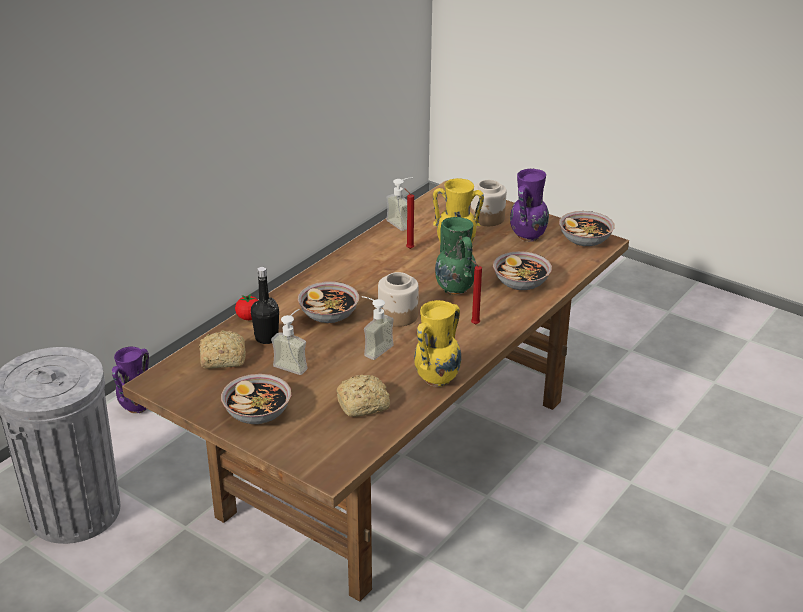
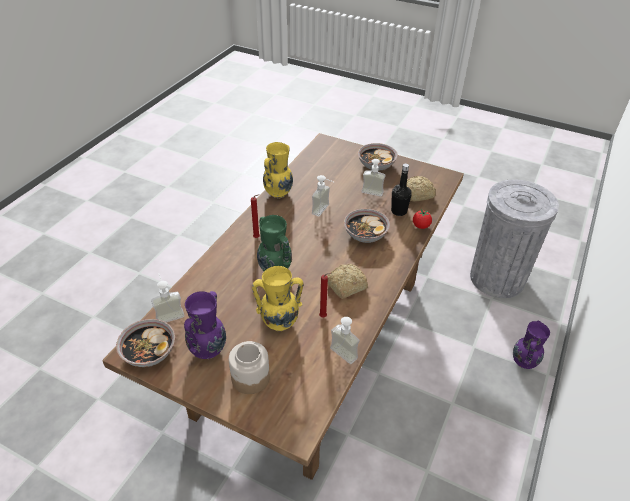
camera: 170 degrees right, 10 degrees up
bread [336,375,390,417] -> bread moved to [327,264,368,299]
jar [378,272,419,327] -> none
bowl [493,251,552,290] -> none
none -> soap dispenser [151,273,185,322]

